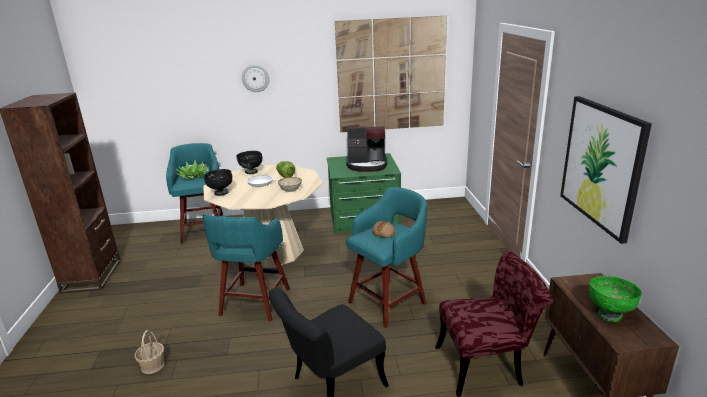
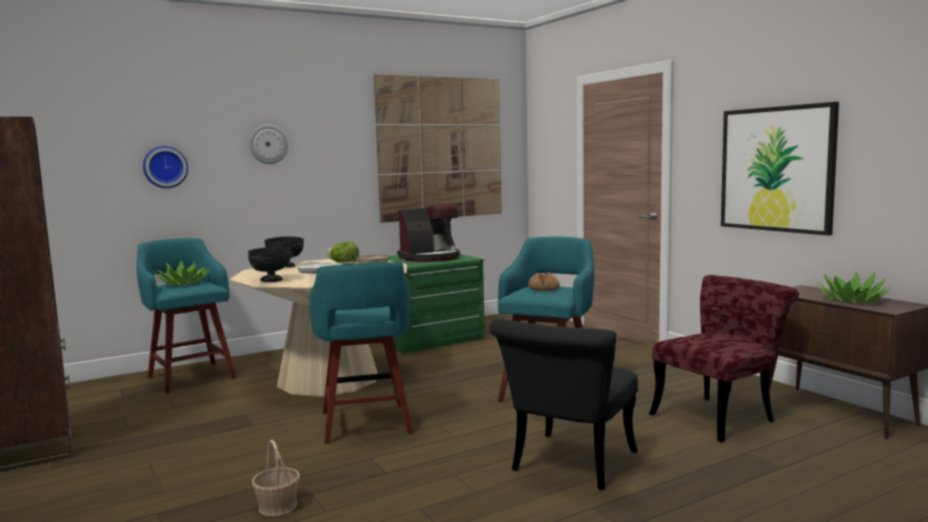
camera: 25 degrees left, 15 degrees down
green bowl [589,276,642,322] -> potted plant [816,271,890,303]
none -> wall clock [143,146,188,188]

